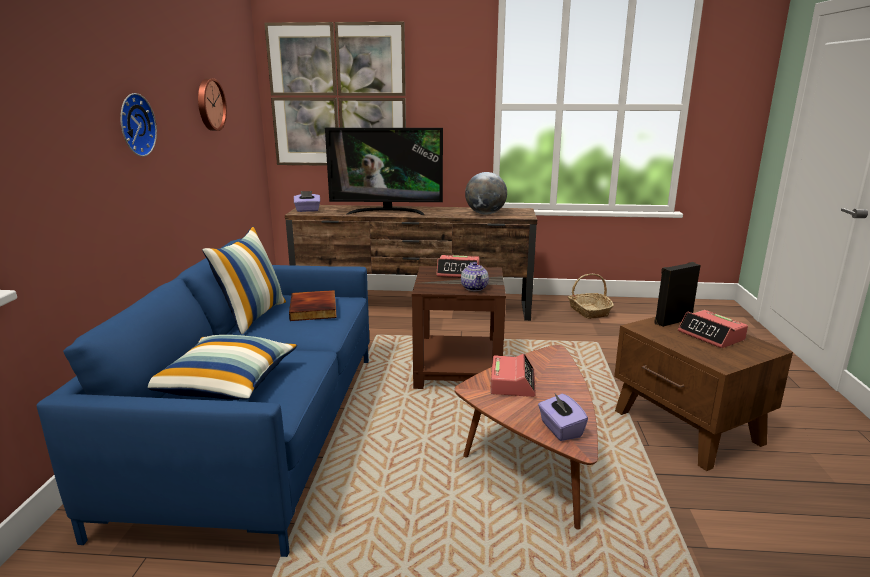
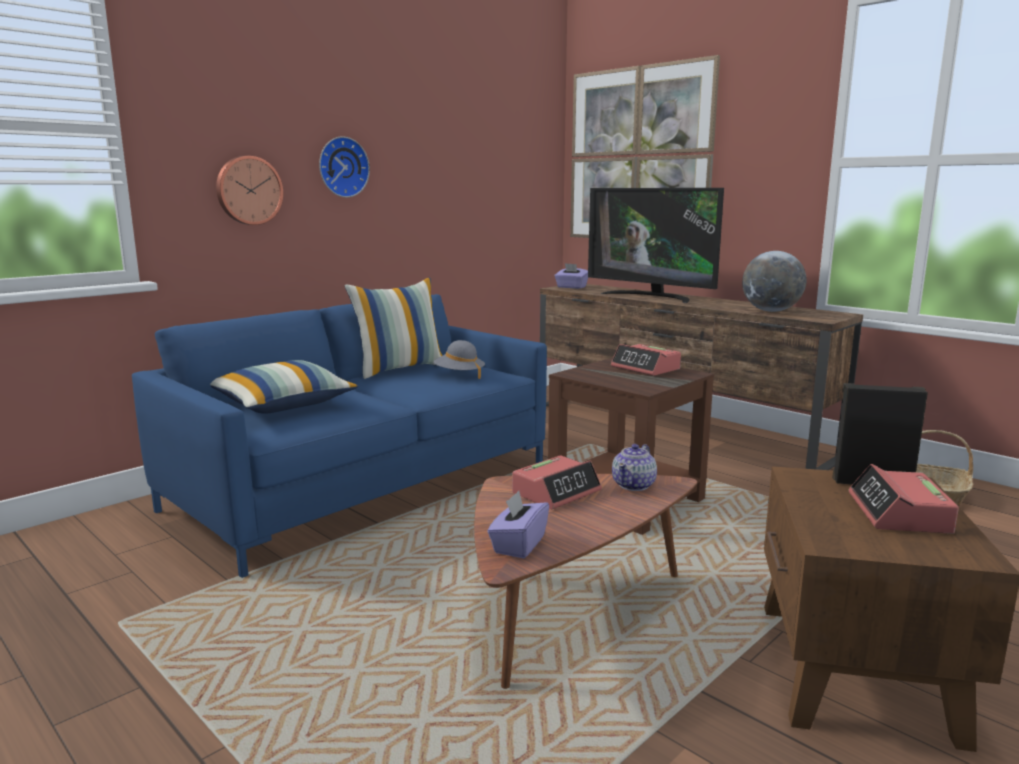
camera: 40 degrees right, 5 degrees down
wall clock [198,78,227,131] -> wall clock moved to [216,156,283,225]
book [289,290,337,321] -> grey hat [434,340,485,379]
teapot [461,262,489,291] -> teapot moved to [612,444,657,491]

